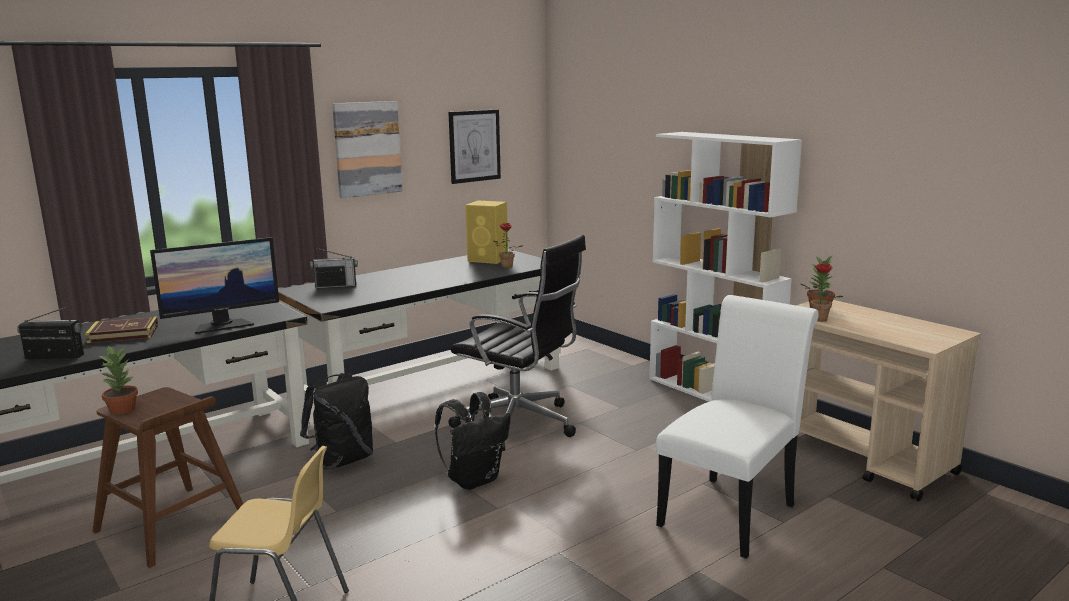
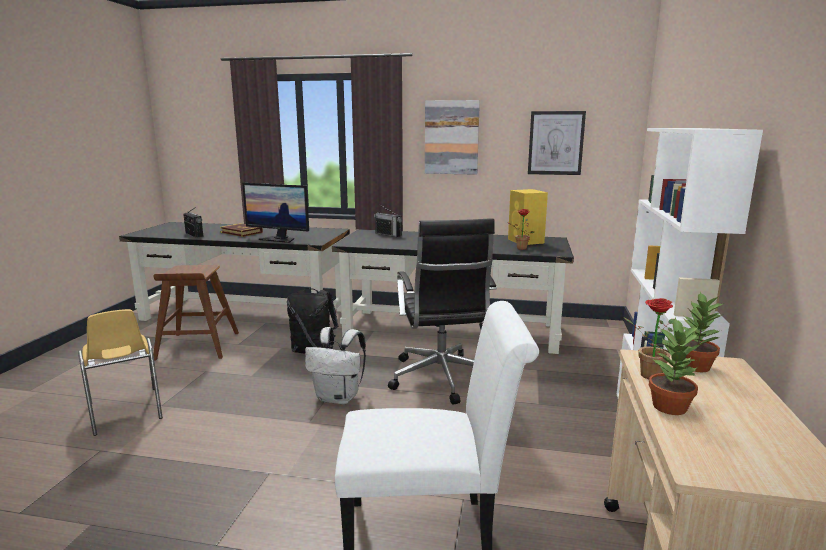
camera: 50 degrees right, 0 degrees up
potted plant [98,346,138,414] -> potted plant moved to [649,317,701,415]
black backpack [435,392,511,490] -> white backpack [305,327,366,404]

